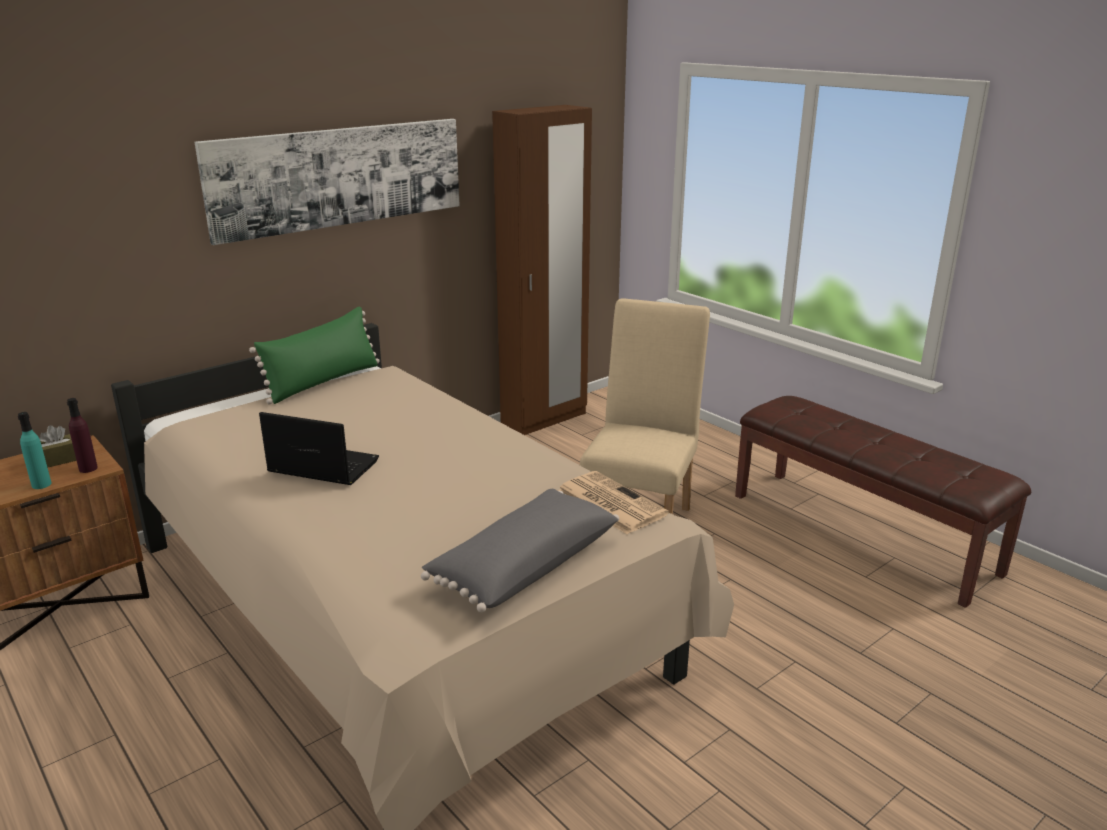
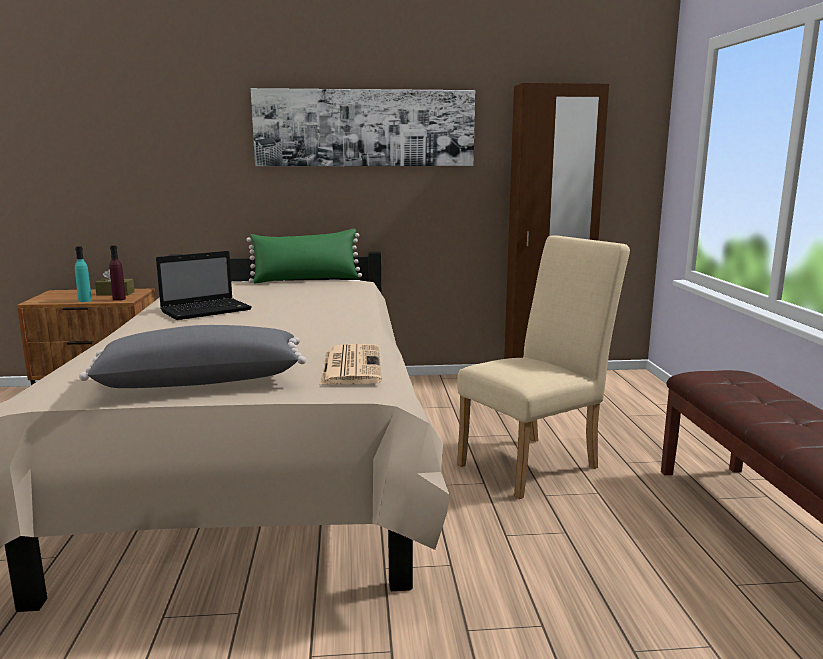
camera: 35 degrees right, 10 degrees down
laptop [259,412,379,485] -> laptop turned 90 degrees clockwise [156,251,252,320]

